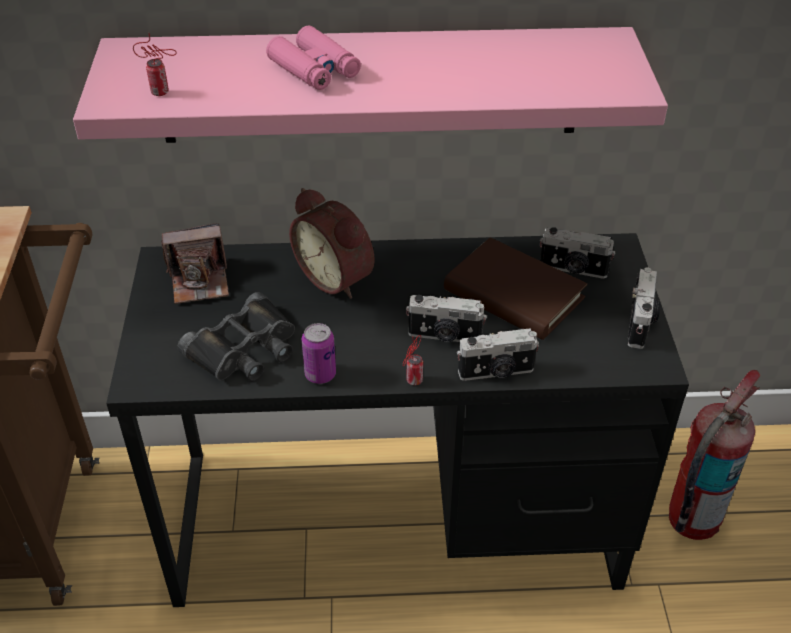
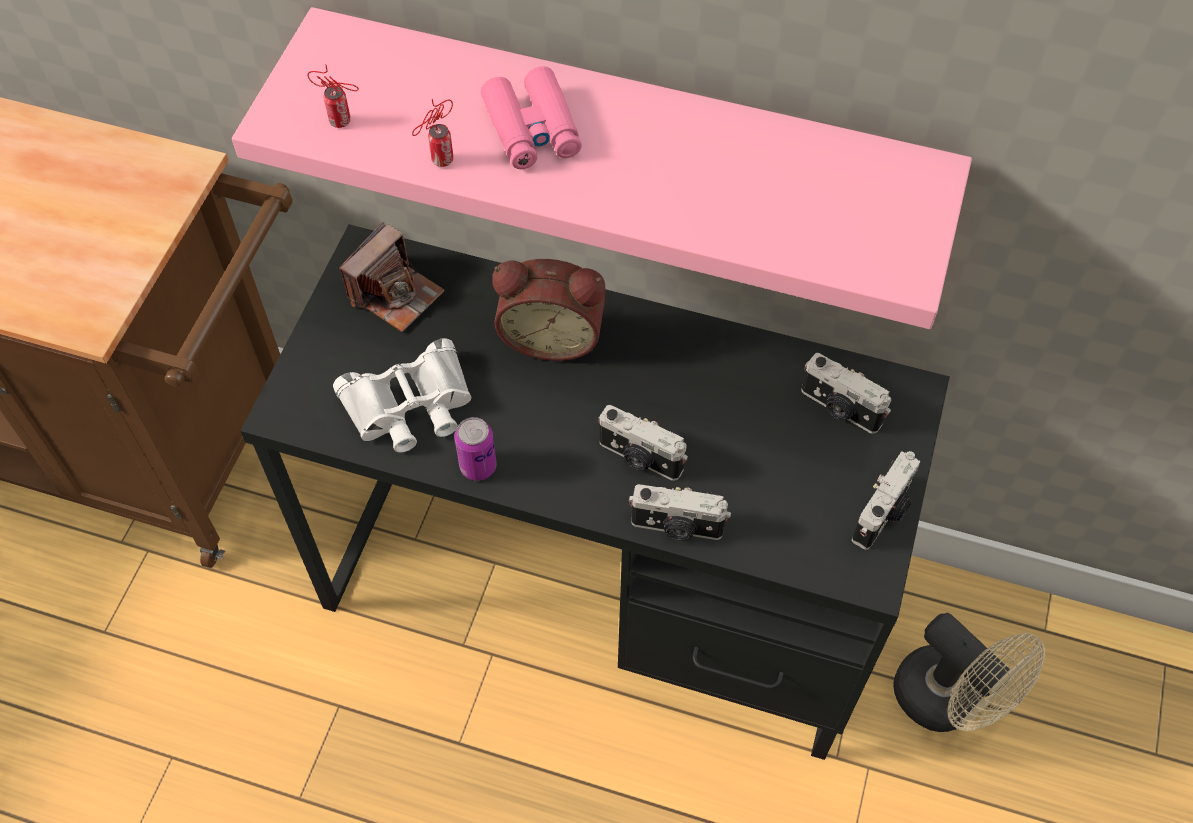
camera: 20 degrees right, 15 degrees up
camera [161,223,229,304] -> camera turned 60 degrees counterclockwise [339,222,444,332]
black binoculars [177,292,295,381] -> white binoculars [333,338,471,453]
alarm clock [289,188,374,299] -> alarm clock turned 60 degrees counterclockwise [493,259,605,361]
can [403,335,423,385] -> can moved to [412,99,454,167]
brown book [444,237,587,340] -> none
fire extinguisher [669,370,760,540] -> beige fan [893,613,1045,732]

